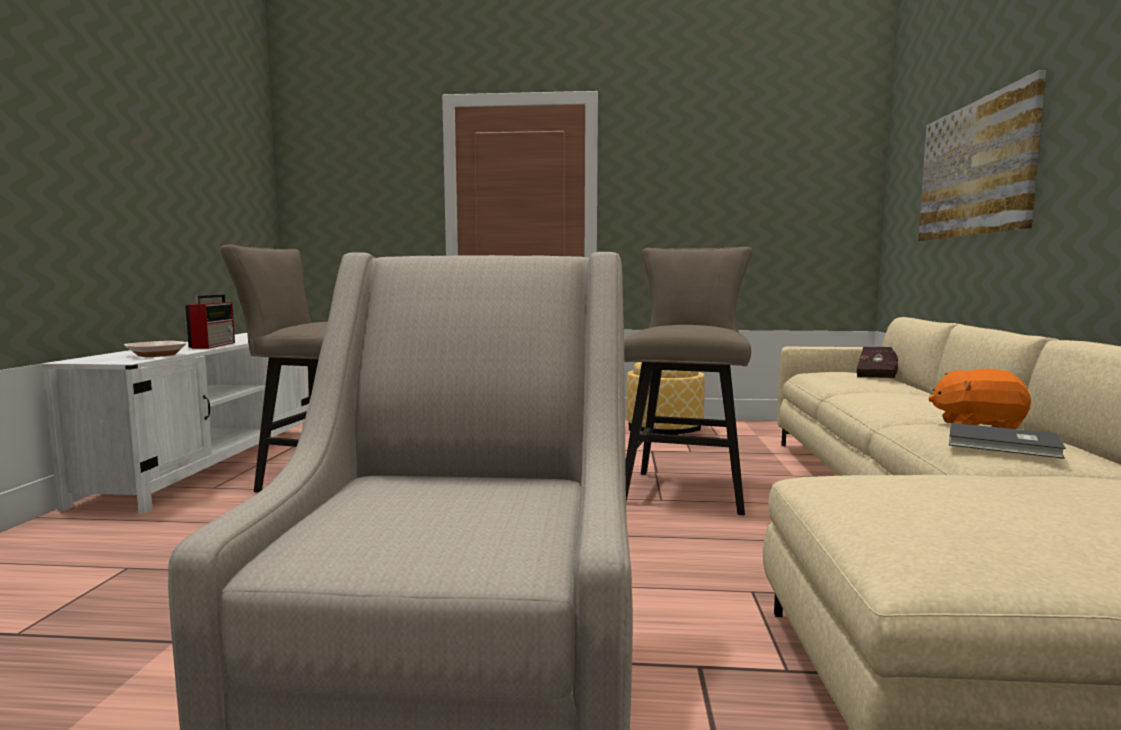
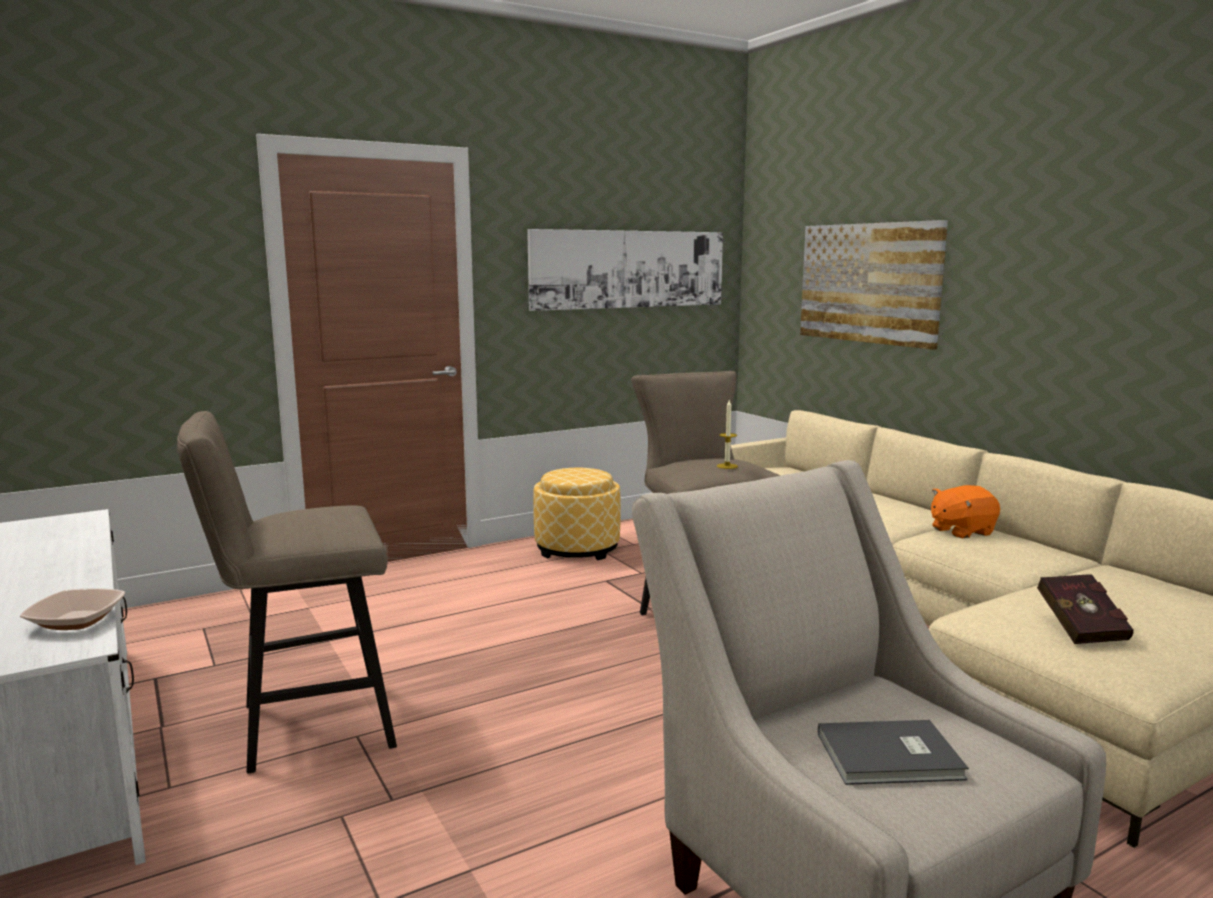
camera: 35 degrees left, 5 degrees up
radio [185,294,235,349] -> none
red book [857,347,898,378] -> red book moved to [1037,574,1134,644]
grey book [949,423,1066,459] -> grey book moved to [818,720,969,785]
none -> picture [527,229,723,311]
none -> candle [717,400,738,469]

